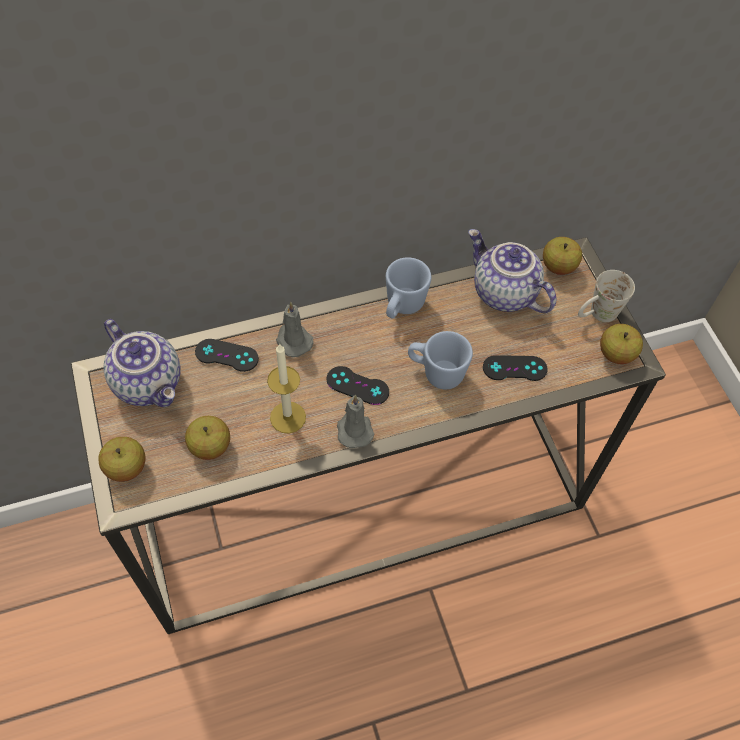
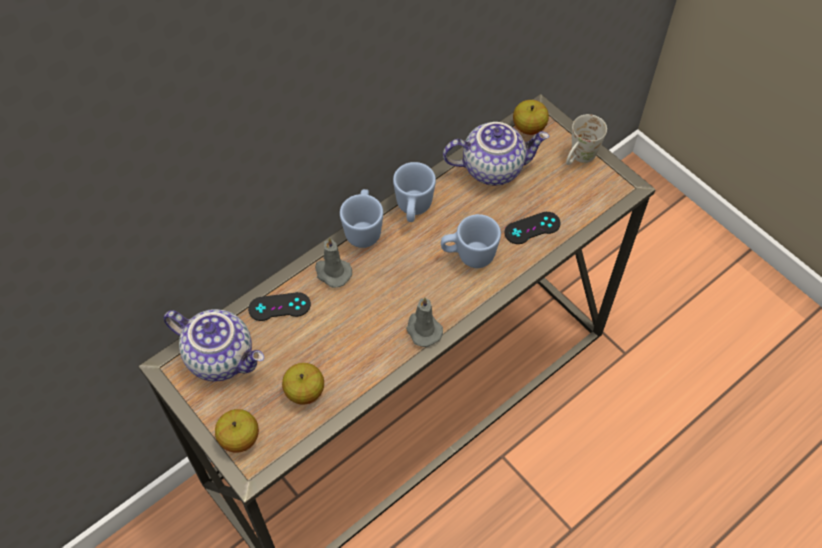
camera: 20 degrees left, 0 degrees up
candle [267,343,306,434] -> none
black game controller [327,366,389,405] -> none
teapot [468,229,556,313] -> teapot turned 150 degrees clockwise [443,122,549,185]
apple [600,324,643,364] -> none
none -> blue mug [340,189,383,248]

